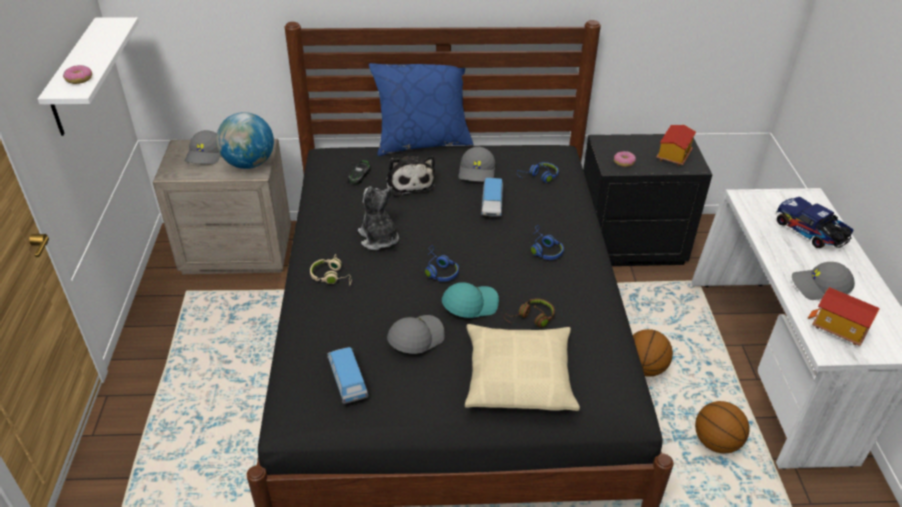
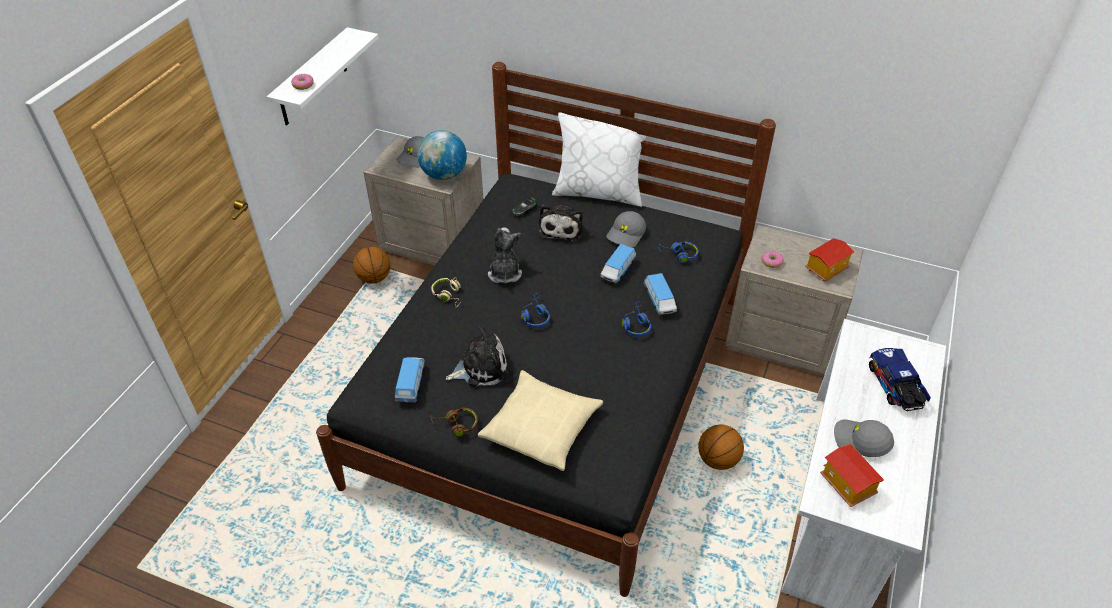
camera: 25 degrees right, 5 degrees up
blue pillow [369,63,474,156] -> white pillow [552,112,646,207]
grey cap [387,315,445,354] -> plush toy [446,326,509,387]
turquoise cap [442,282,499,318] -> none
brown headphones [504,298,555,328] -> brown headphones moved to [430,408,478,437]
black nightstand [583,134,712,266] -> beige nightstand [725,225,863,376]
basketball [695,401,749,453] -> basketball moved to [353,247,391,284]
none -> toy car [644,273,677,315]

